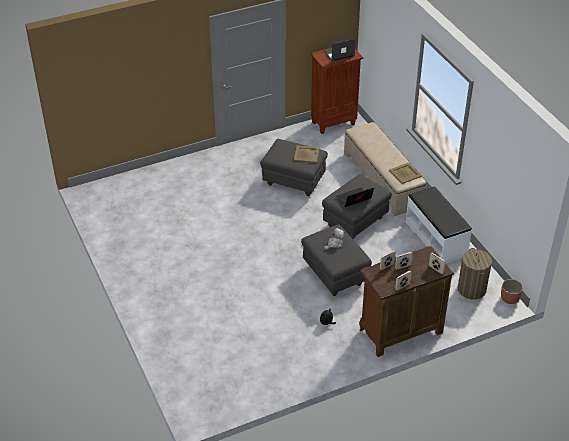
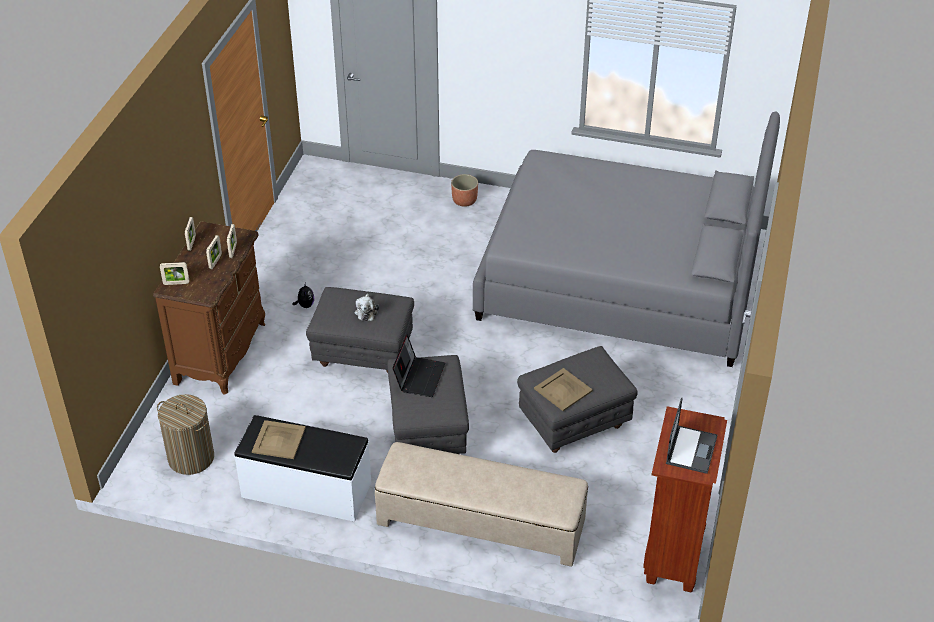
camera: 130 degrees right, 0 degrees up
beige tray [389,162,422,184] -> beige tray moved to [252,420,306,459]
planter [501,279,523,304] -> planter moved to [451,174,478,207]
none -> grey bed [473,111,780,367]

